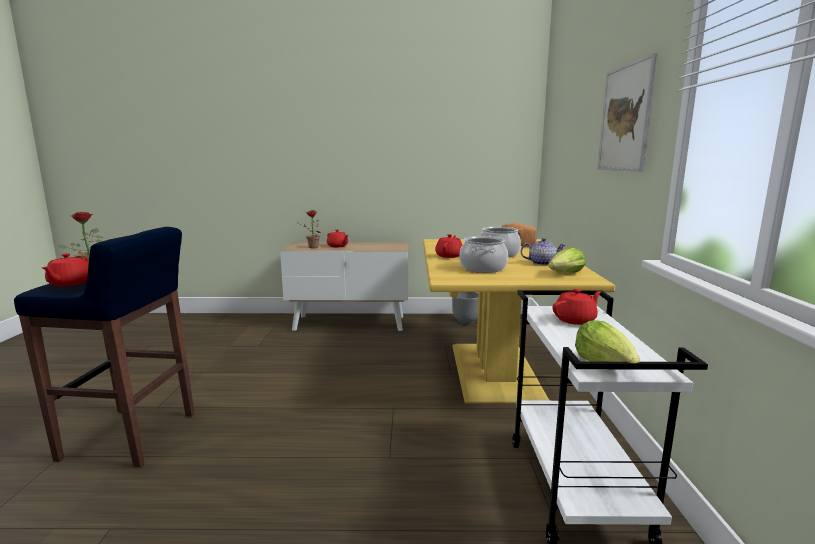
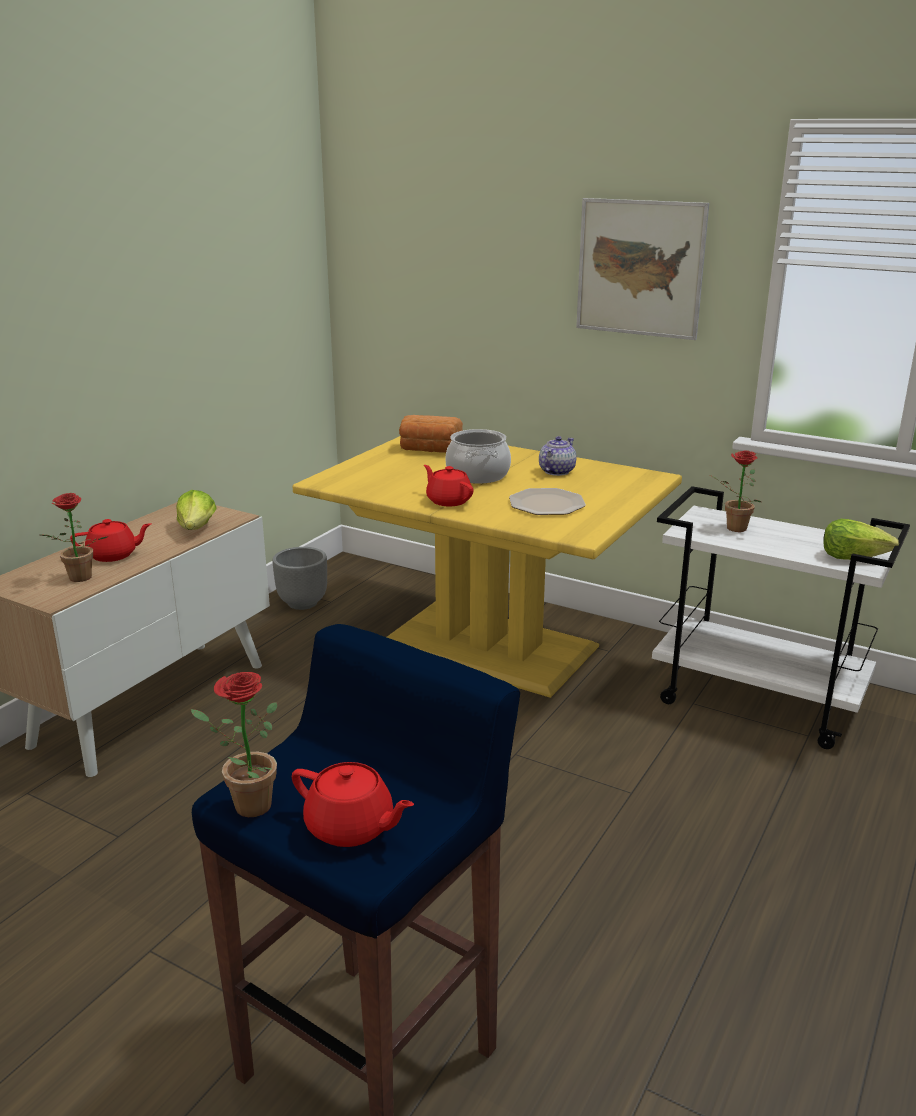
camera: 60 degrees left, 10 degrees up
cooking pot [459,236,508,273] -> plate [509,488,586,515]
lettuce [548,247,586,273] -> lettuce moved to [177,490,217,530]
red teapot [552,289,602,325] -> potted plant [710,450,761,532]

